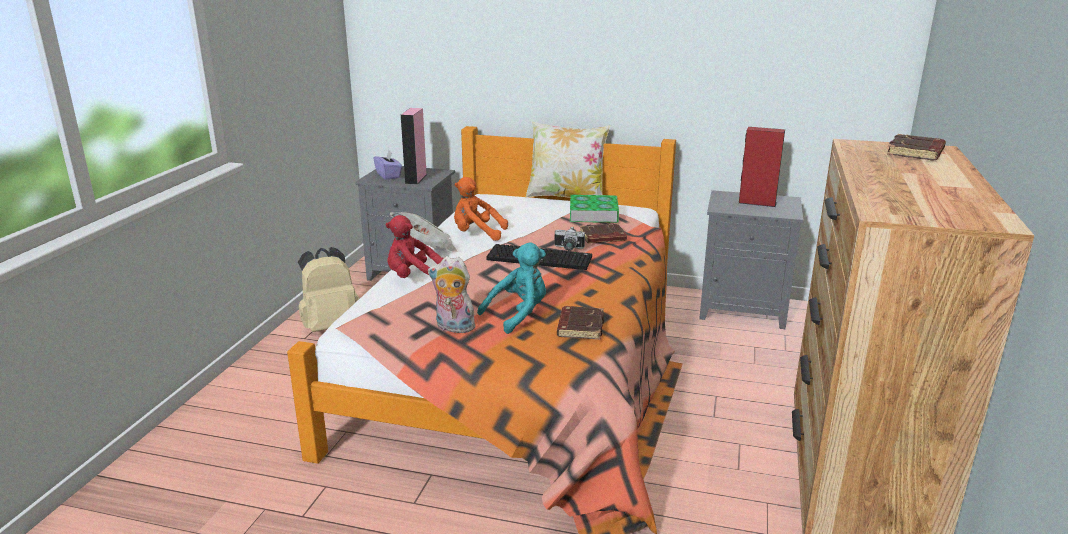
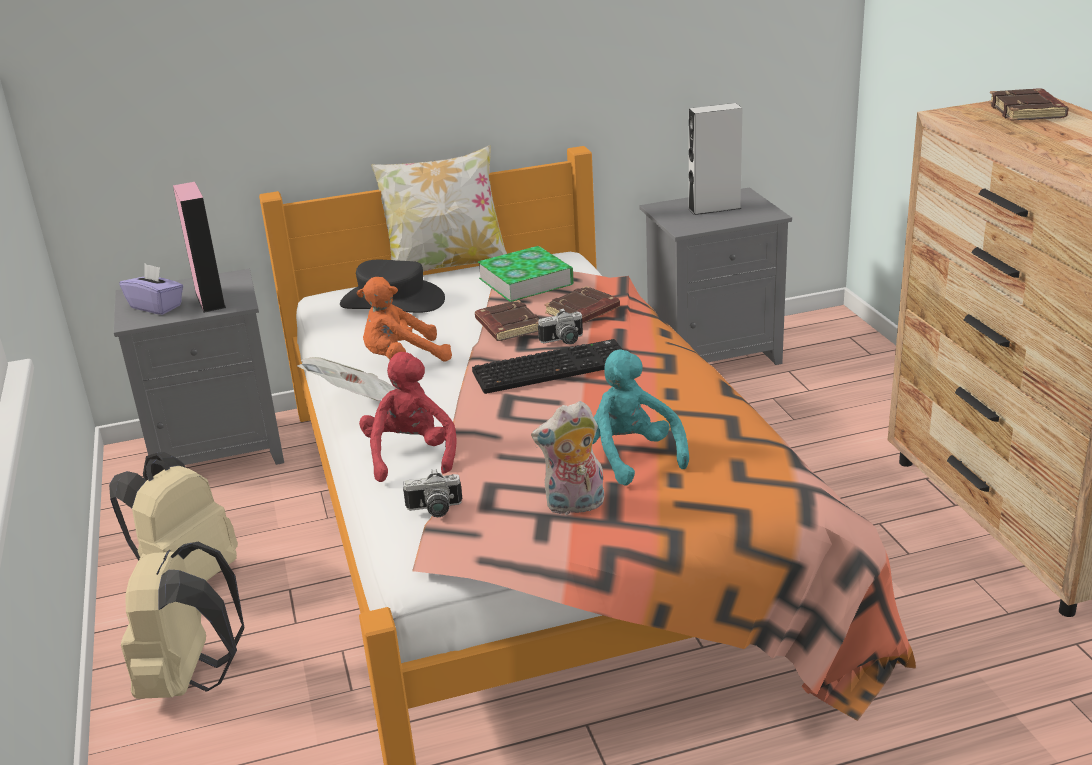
camera: 30 degrees left, 5 degrees up
red plush toy [385,215,443,278] -> red plush toy turned 120 degrees clockwise [359,352,457,482]
turquoise plush toy [477,242,546,334] -> turquoise plush toy turned 45 degrees counterclockwise [593,349,689,486]
brown book [557,306,604,340] -> brown book moved to [475,300,539,341]
red speaker [738,127,785,207] -> grey speaker [688,103,742,215]
none -> beige backpack [121,542,244,699]
none -> black hat [340,260,445,313]
none -> camera [403,469,462,517]

